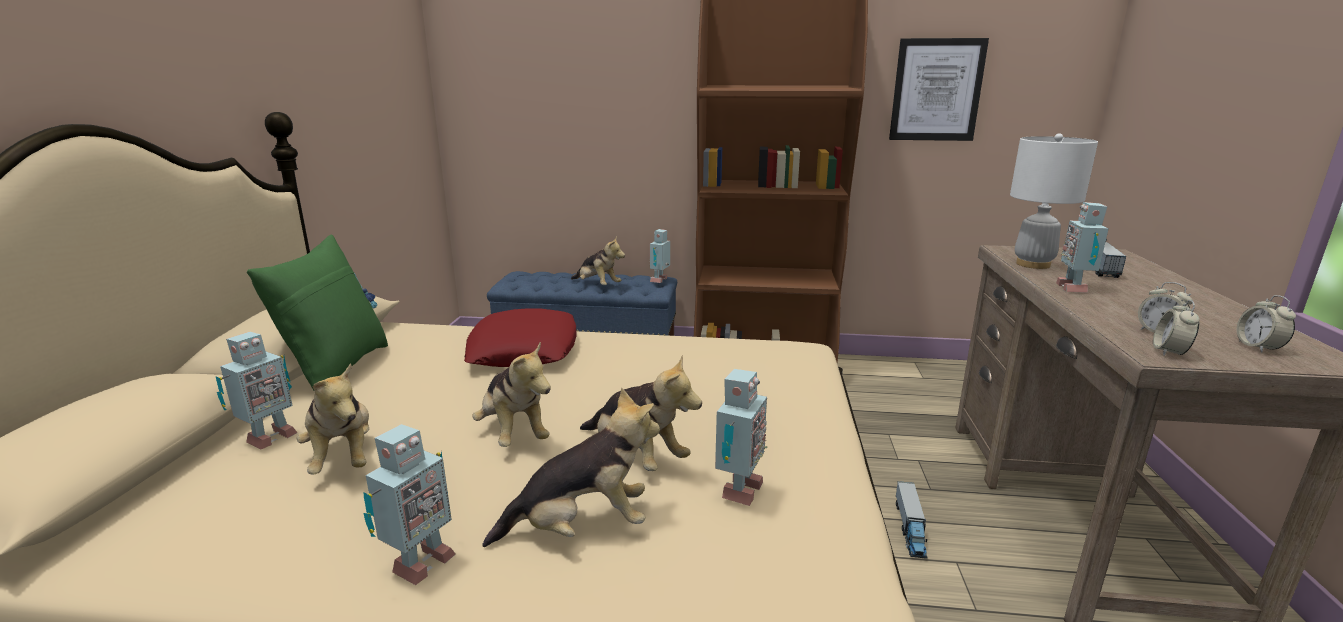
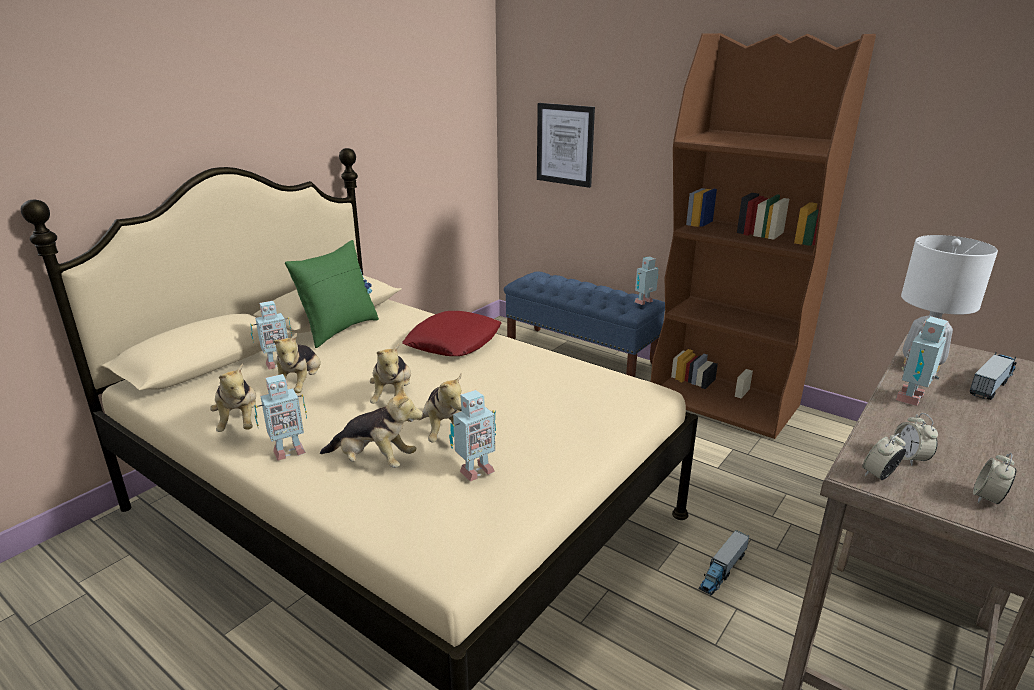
camera: 30 degrees right, 5 degrees up
plush toy [571,236,625,285] -> plush toy moved to [210,363,256,432]
picture [889,38,989,141] -> picture moved to [537,103,595,188]

